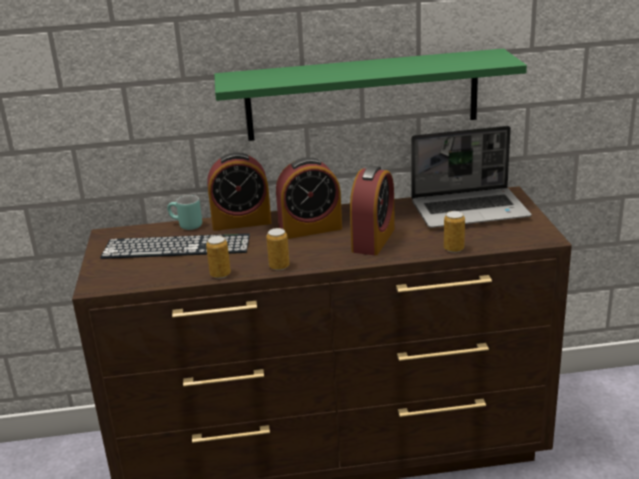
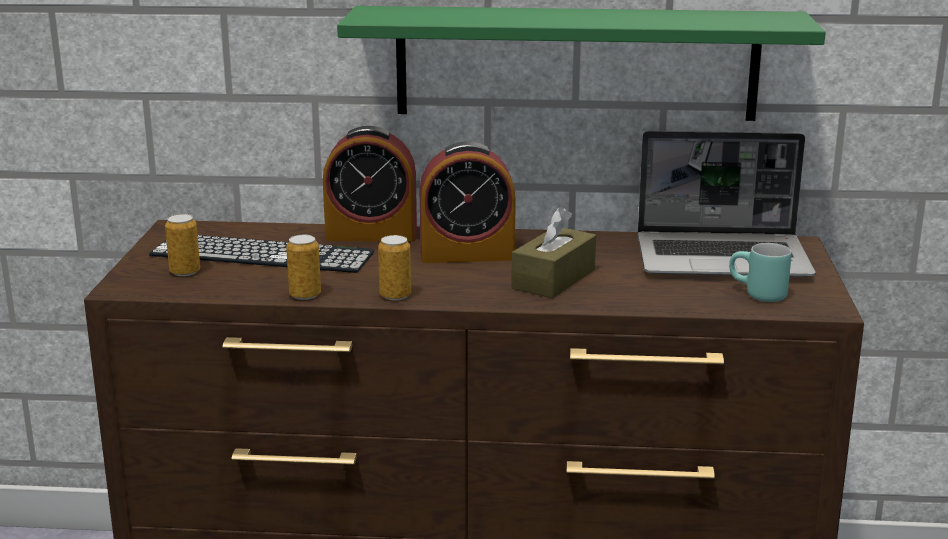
camera: 10 degrees right, 5 degrees down
turquoise mug [167,195,202,230] -> turquoise mug moved to [729,243,792,302]
alarm clock [350,166,395,256] -> brown tissue box [511,207,596,298]
can [444,211,465,253] -> can moved to [165,214,200,276]

